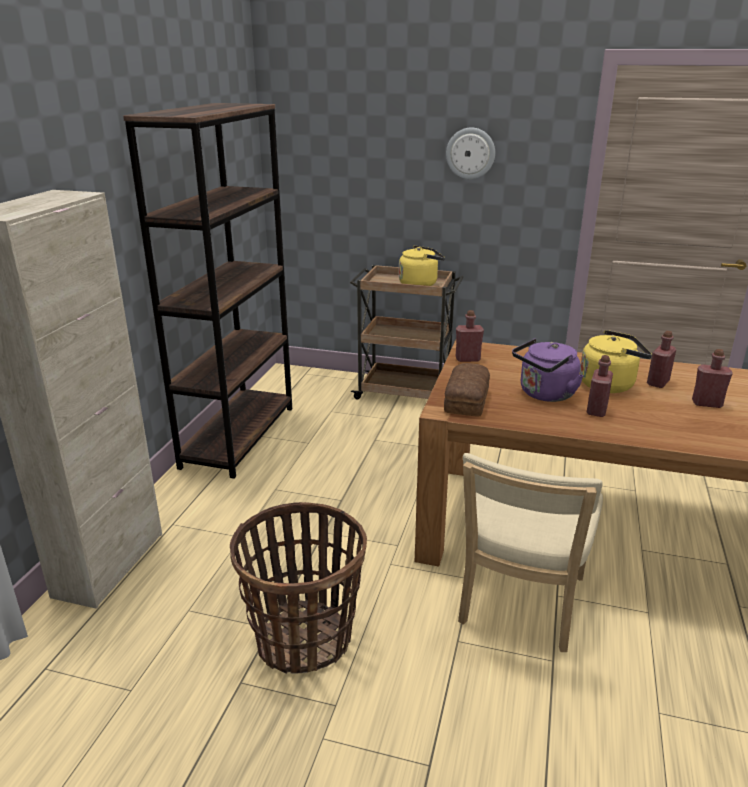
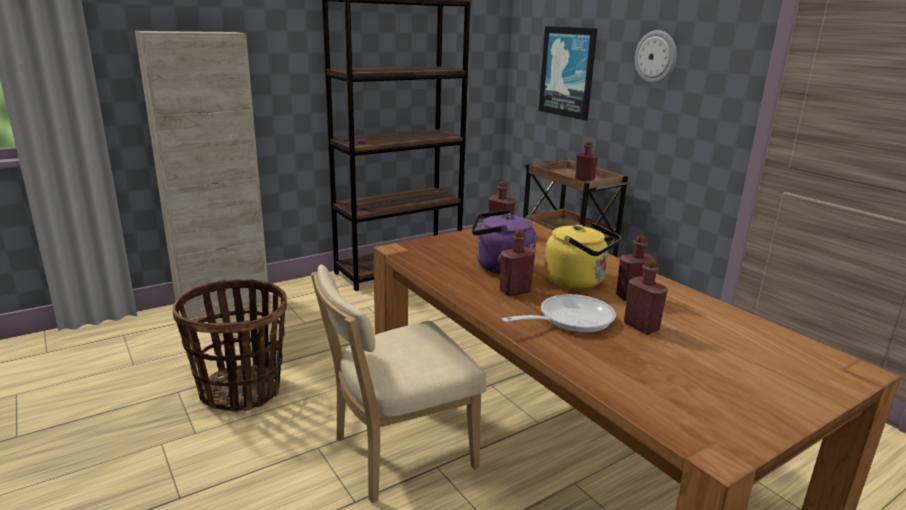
camera: 40 degrees right, 5 degrees down
yellow kettle [399,245,445,286] -> red bottle [575,141,598,182]
bread [444,363,490,416] -> none
none -> frying pan [502,294,616,333]
none -> picture [538,26,598,121]

